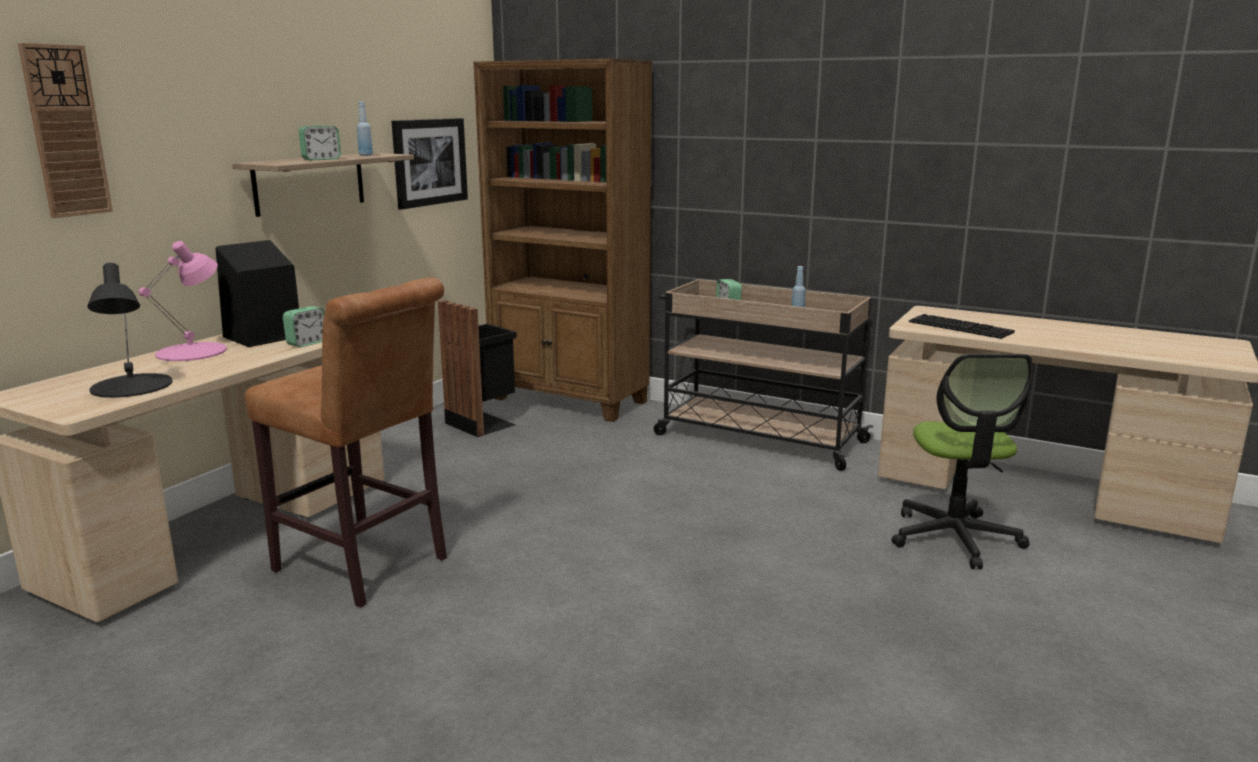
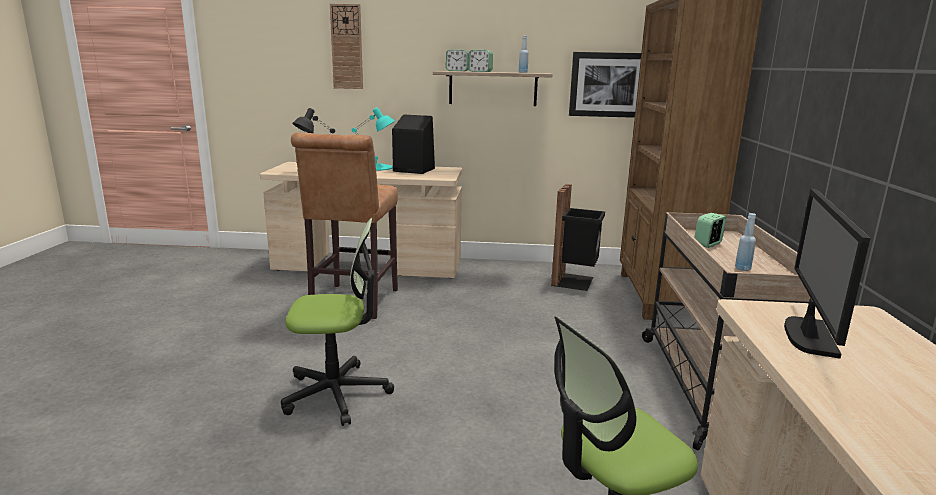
camera: 65 degrees right, 0 degrees up
pink table lamp [139,241,227,361] -> turquoise table lamp [352,107,395,171]
alarm clock [283,306,325,347] -> alarm clock moved to [446,50,469,71]
keyboard [909,314,1015,339] -> monitor [784,189,870,359]
none -> office chair [281,218,394,426]

